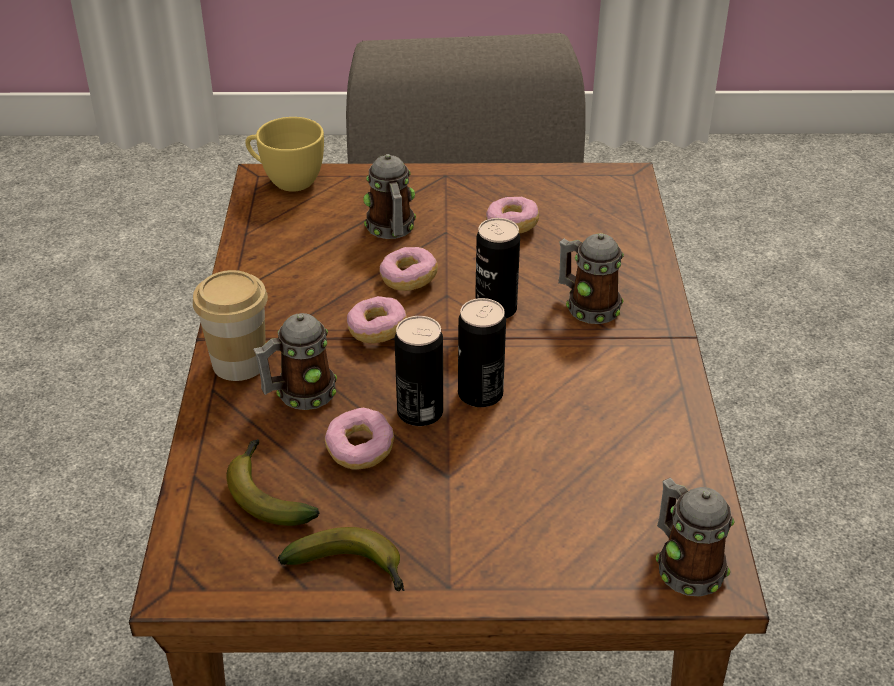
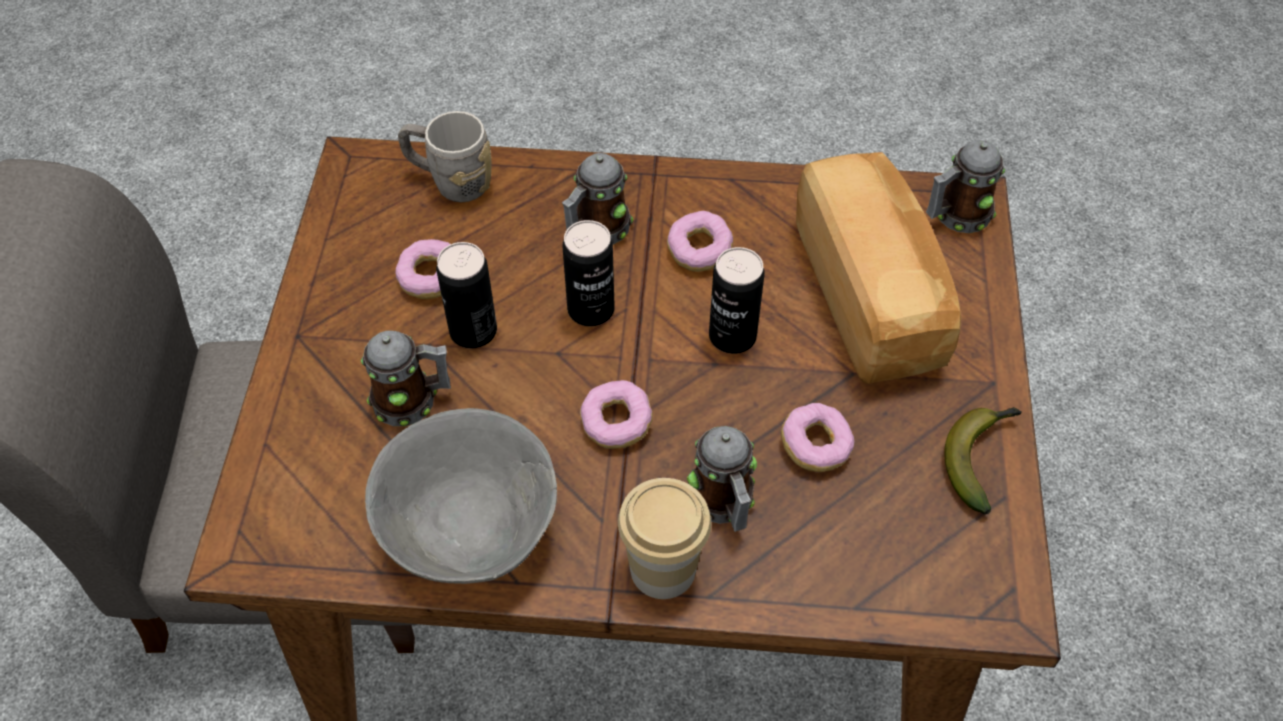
camera: 85 degrees left, 15 degrees up
banana [226,439,320,526] -> none
yellow cup [245,117,324,192] -> none
donut [380,247,438,291] -> donut moved to [667,211,733,272]
can [395,316,443,426] -> can moved to [436,242,497,349]
none -> grey bowl [365,408,557,584]
none -> grey mug [398,111,491,202]
none -> bread [796,152,961,384]

